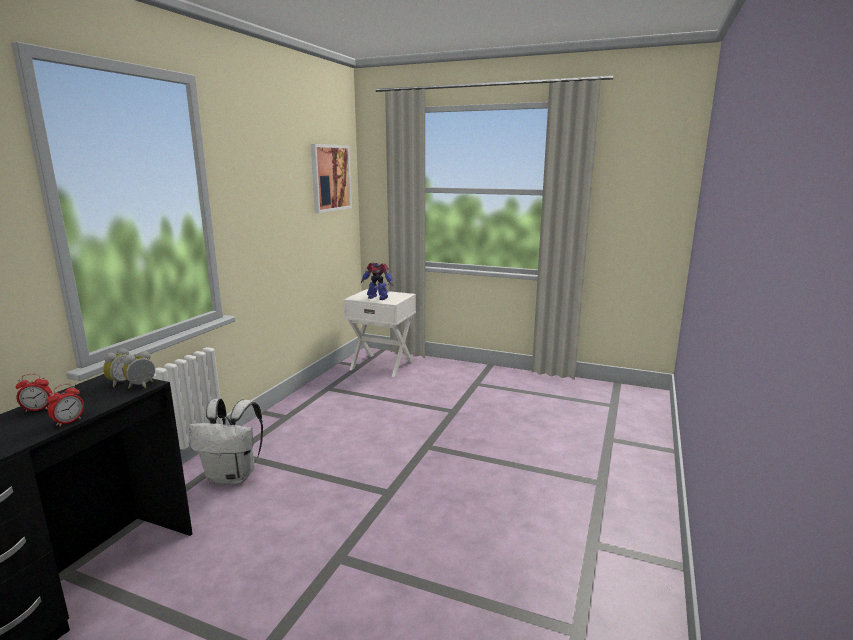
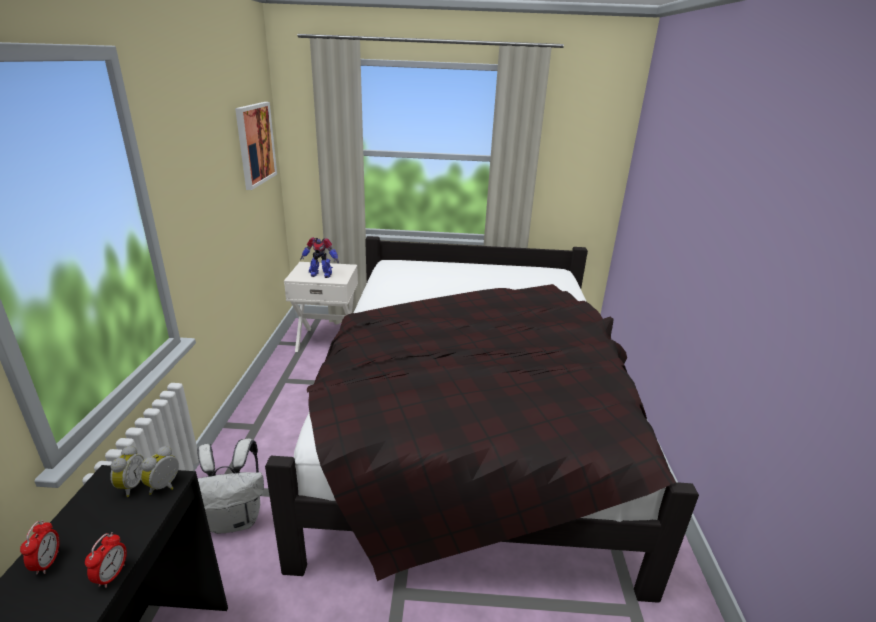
camera: 20 degrees left, 10 degrees up
alarm clock [16,374,53,412] -> alarm clock turned 60 degrees counterclockwise [20,520,59,575]
none -> black bed [265,236,699,603]

